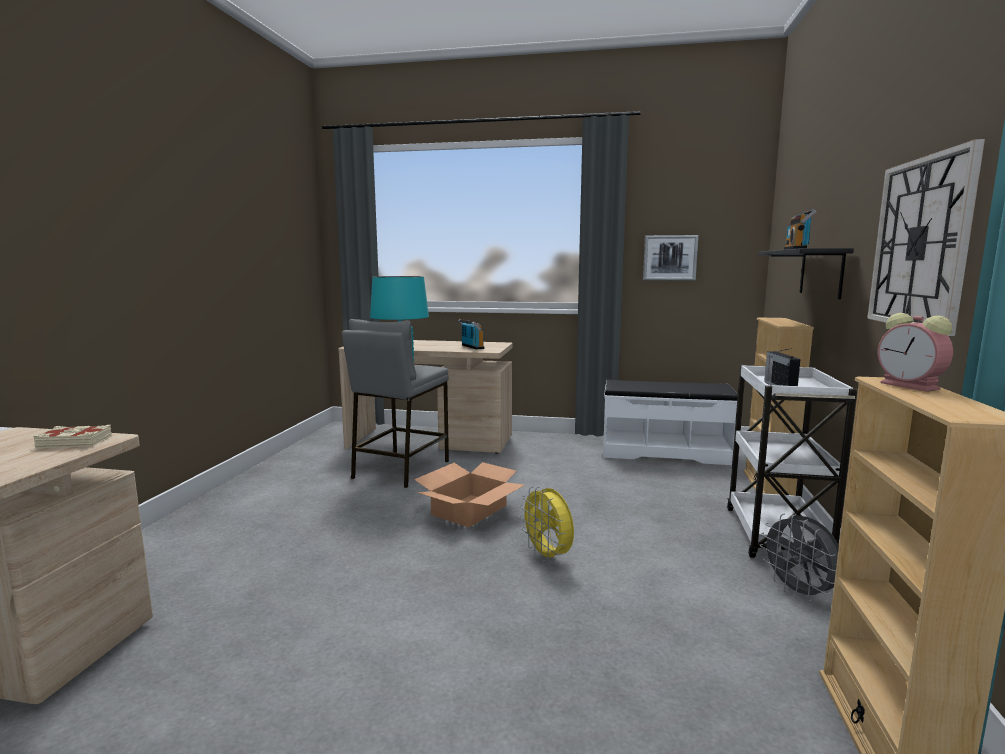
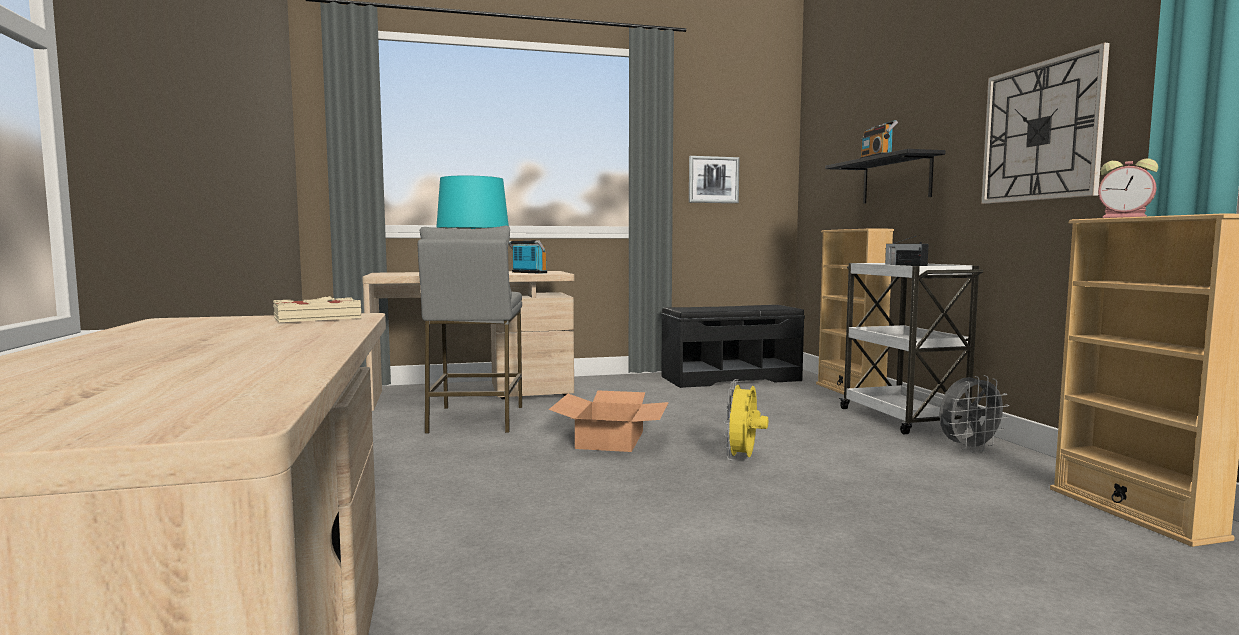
camera: 25 degrees left, 5 degrees down
yellow fan [519,486,574,563] -> yellow fan turned 75 degrees clockwise [724,379,768,461]
white bench [603,380,738,465] -> black bench [661,305,805,388]
grey fan [760,513,839,601] -> grey fan turned 60 degrees counterclockwise [939,375,1009,452]

